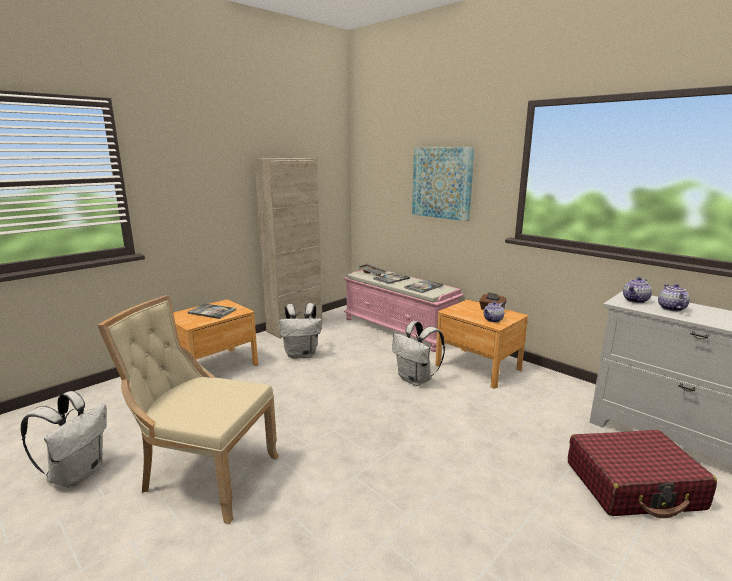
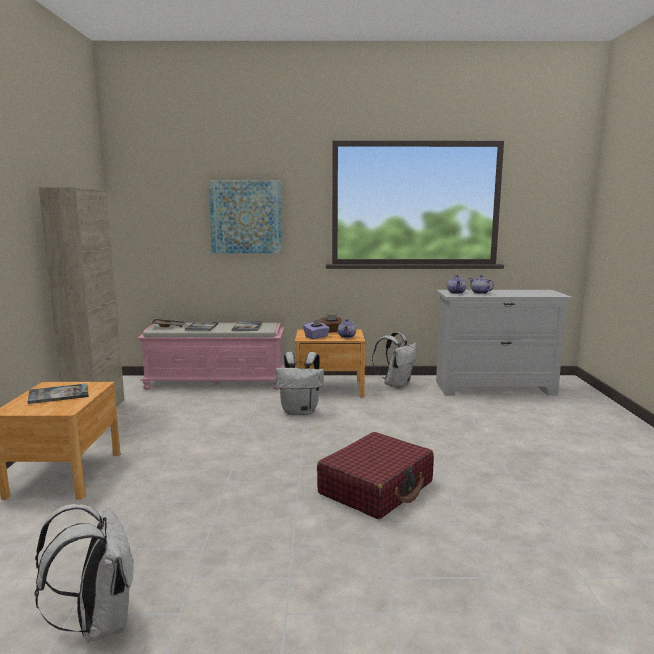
camera: 45 degrees left, 5 degrees down
beige chair [98,295,279,524] -> none
white backpack [279,303,322,359] -> white backpack moved to [372,332,417,389]
red suitcase [568,430,717,518] -> red suitcase moved to [317,432,434,519]
none -> purple tissue box [303,319,330,339]

